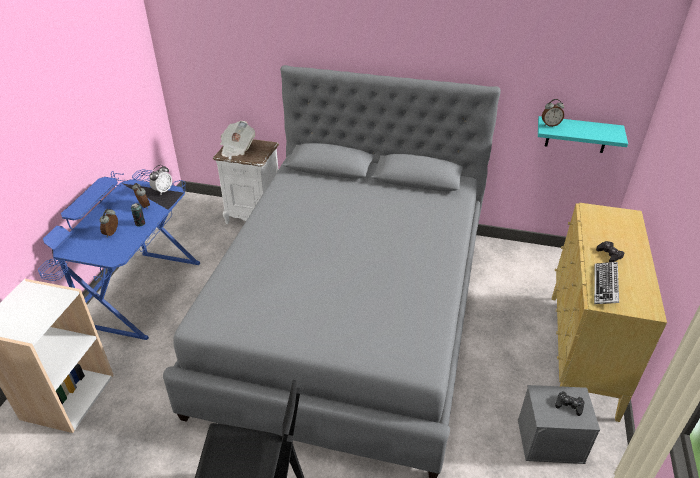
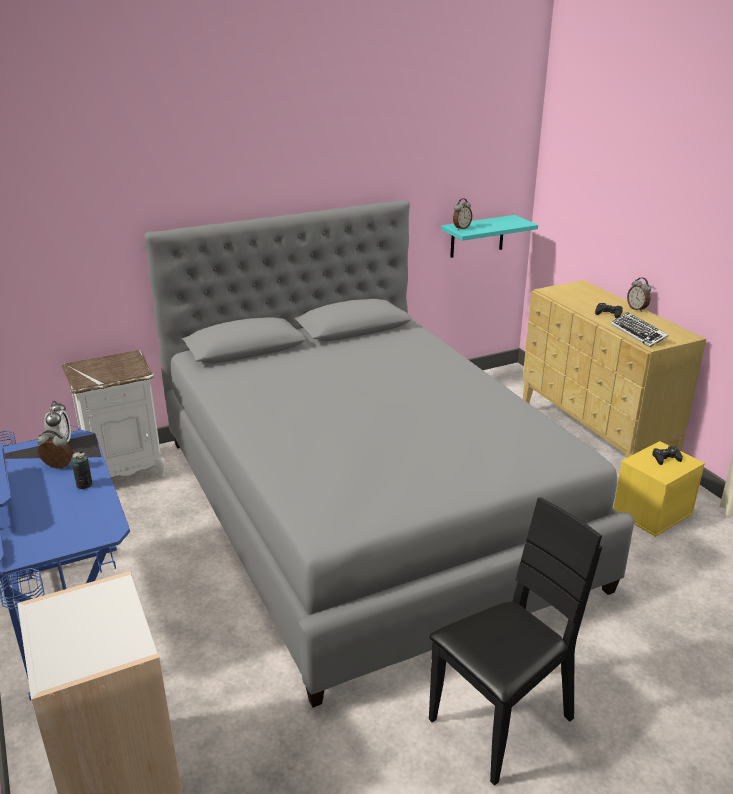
camera: 40 degrees left, 10 degrees down
alarm clock [100,209,118,238] -> alarm clock moved to [627,278,651,312]
newspaper [220,121,255,157] -> none
grey storage box [518,385,600,464] -> yellow storage box [613,441,705,537]

